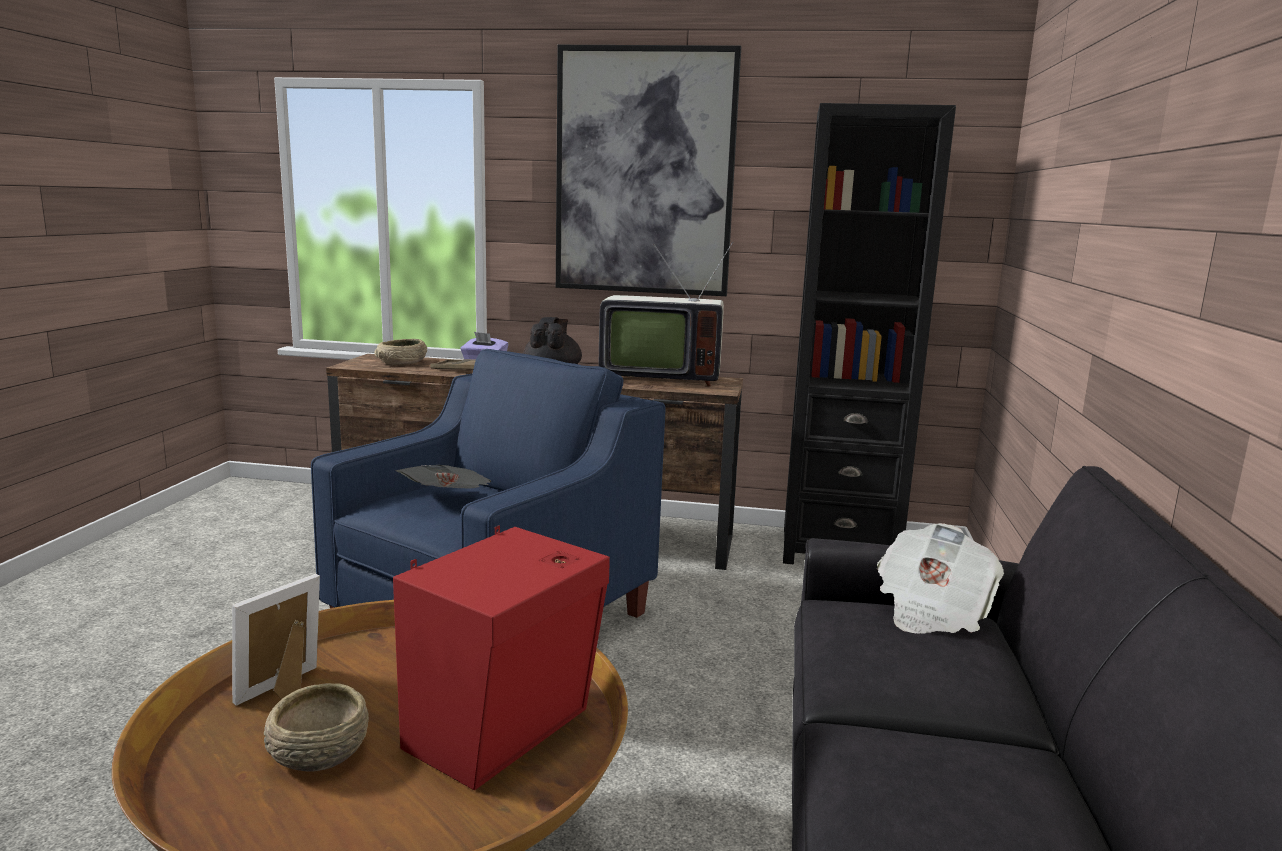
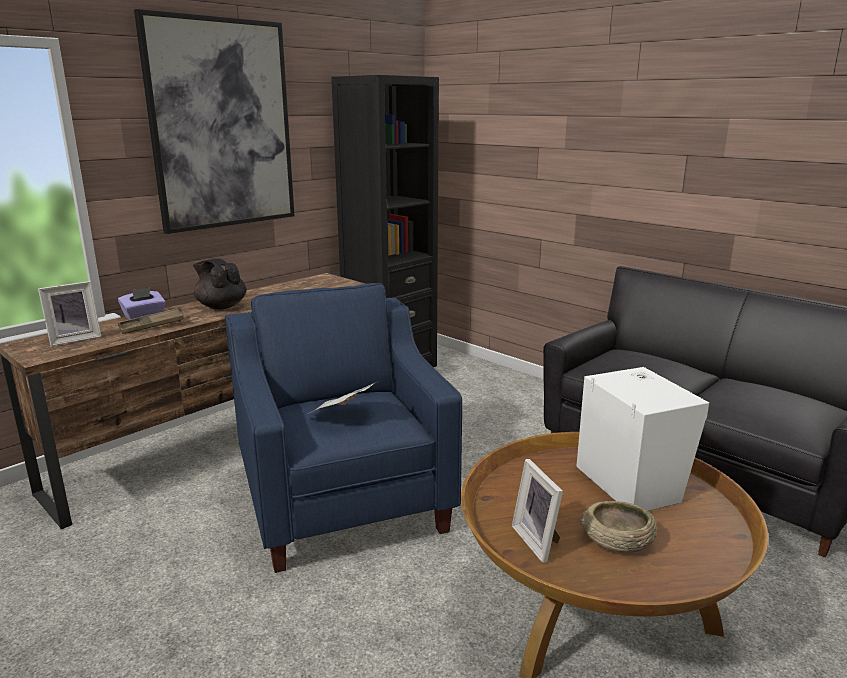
camera: 55 degrees left, 5 degrees up
beige bowl [374,339,427,365] -> picture frame [38,281,102,346]
red speaker [393,525,610,790] -> white speaker [577,367,709,511]
television [599,242,733,387] -> none
newspaper [877,523,1004,633] -> none

